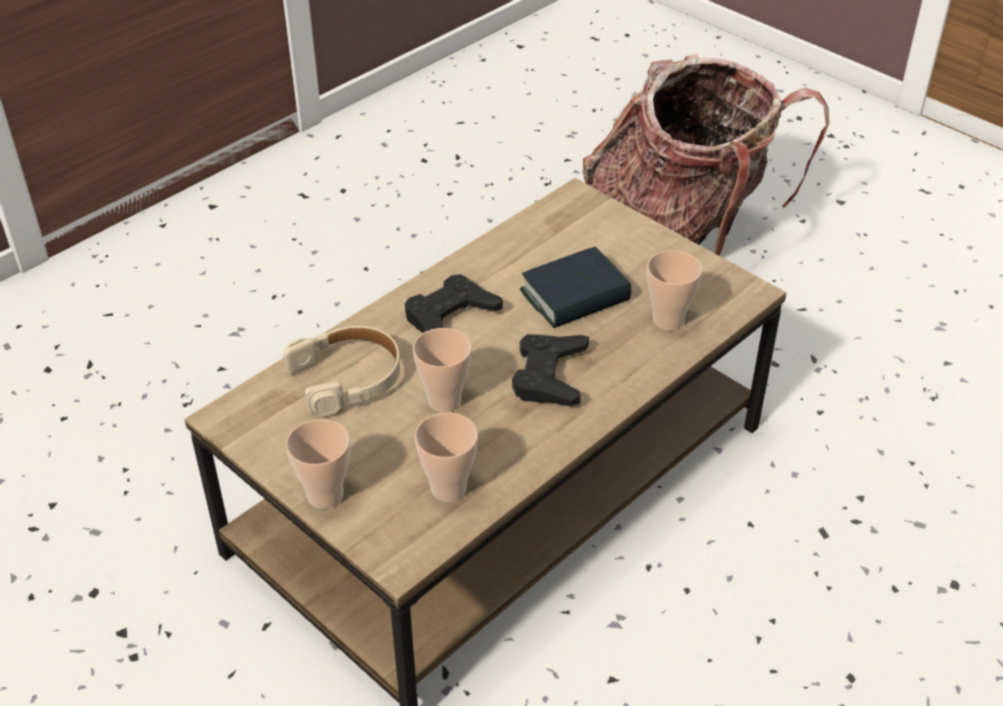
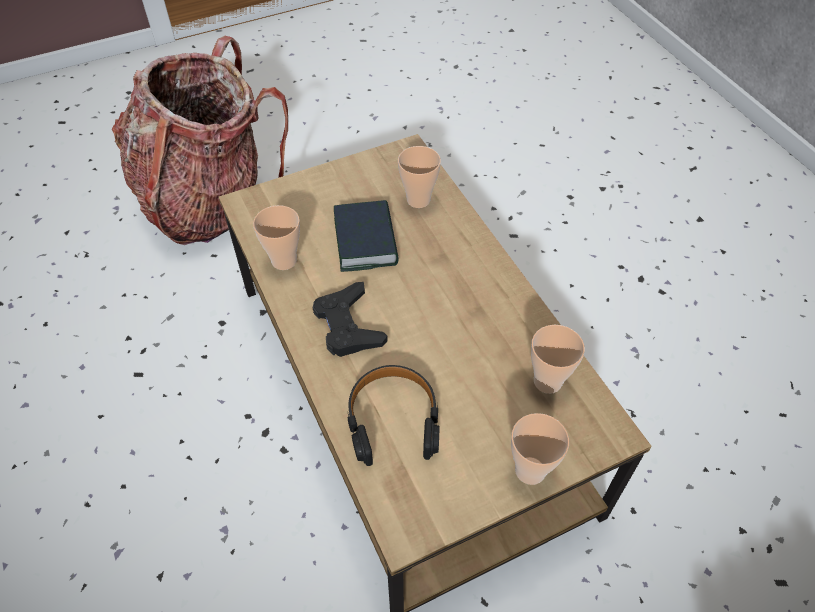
camera: 70 degrees left, 10 degrees up
beige headphones [283,326,400,416] -> black headphones [347,365,440,466]
cup [413,328,472,412] -> cup moved to [253,205,300,270]
black game controller [512,334,589,406] -> none

